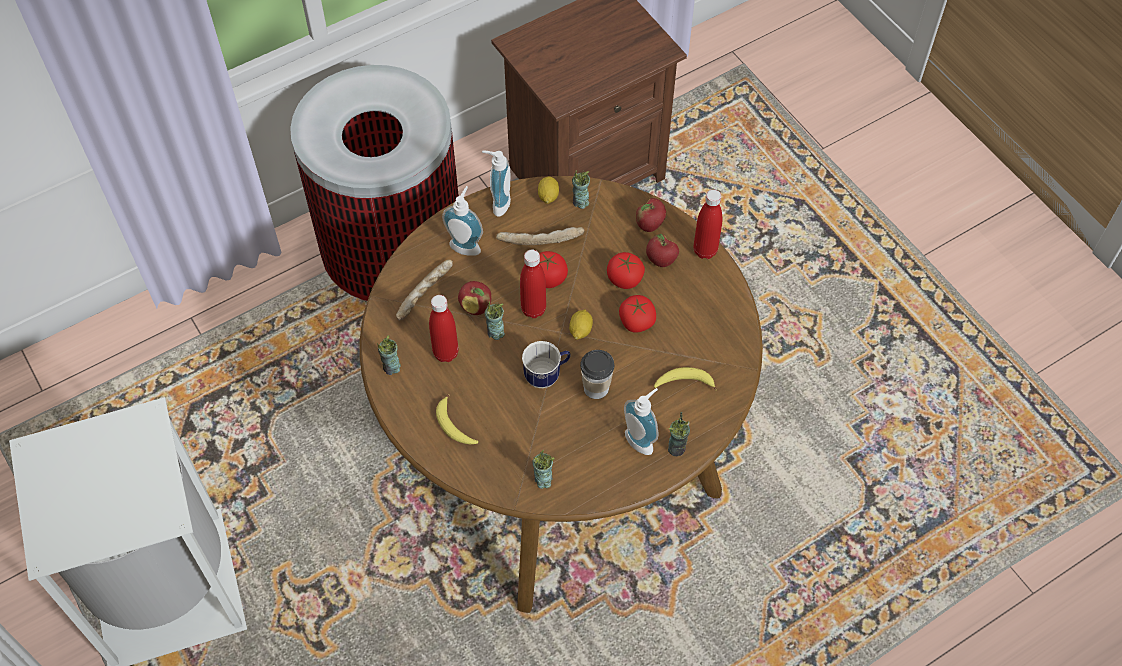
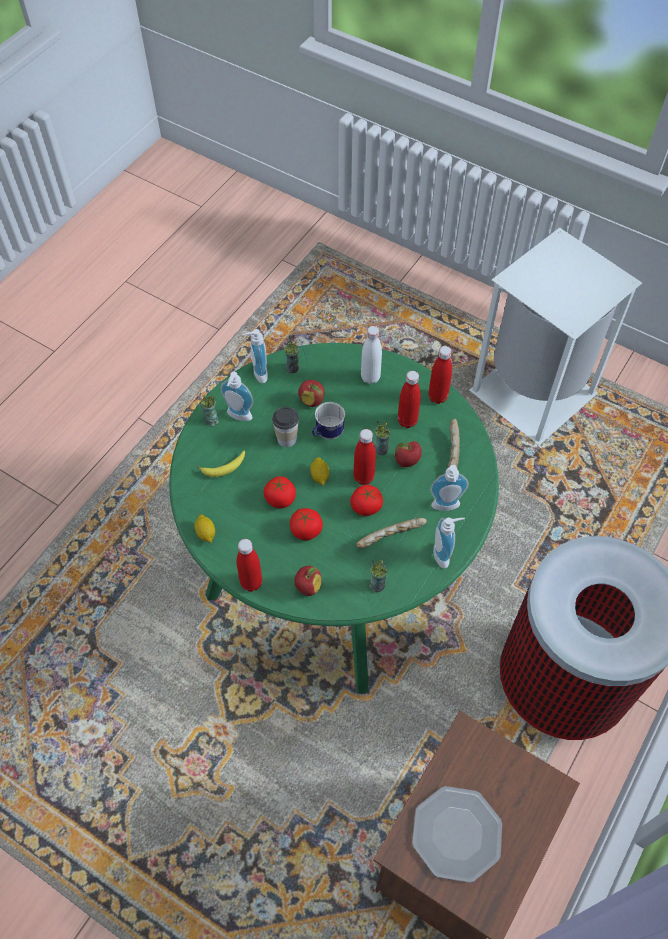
camera: 155 degrees right, 0 degrees up
brown dining table [360,176,763,613] -> green dining table [169,343,499,694]
cup [377,335,401,375] -> red bottle [428,346,452,404]
banana [436,394,478,444] -> white bottle [361,326,382,384]
lemon [538,176,559,204] -> lemon moved to [194,514,215,543]
apple [646,234,679,267] -> apple moved to [298,380,325,407]
none -> soap dispenser [242,329,268,383]
none -> plate [412,786,502,883]

